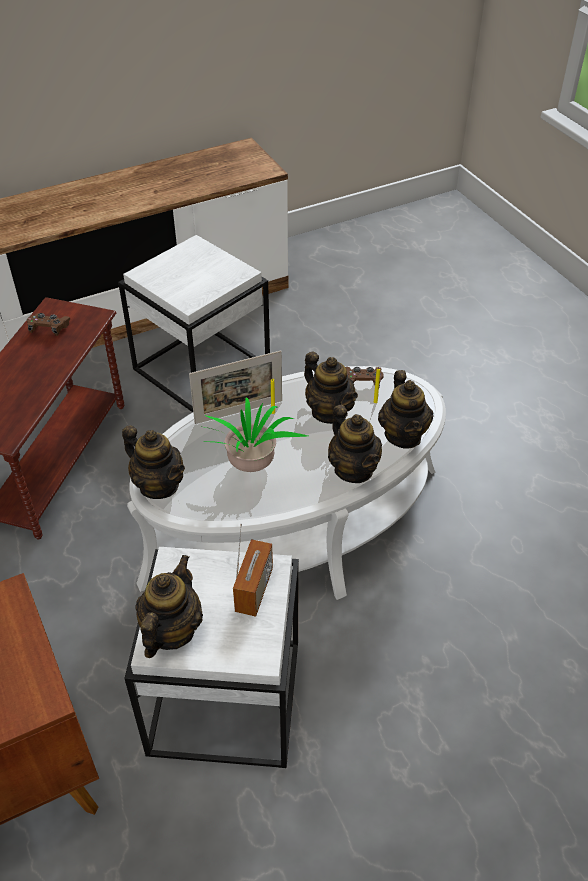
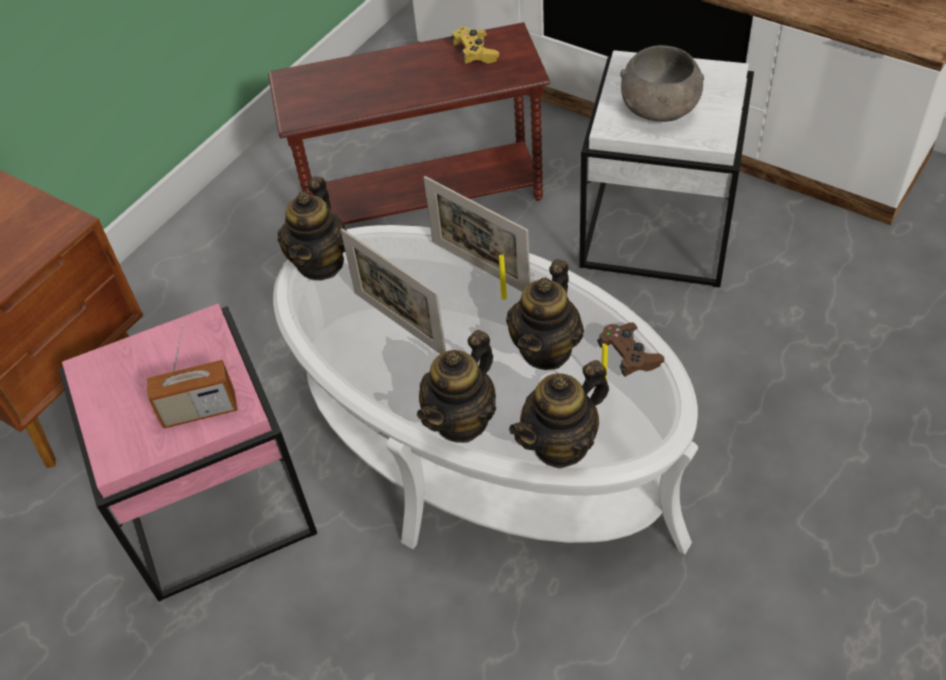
camera: 65 degrees right, 5 degrees up
brown game controller [27,313,70,336] -> yellow game controller [451,27,499,64]
white side table [124,547,299,768] -> pink side table [59,303,317,602]
teapot [135,555,203,658] -> none
potted plant [205,397,308,472] -> picture frame [341,228,446,354]
none -> grey bowl [620,45,704,122]

